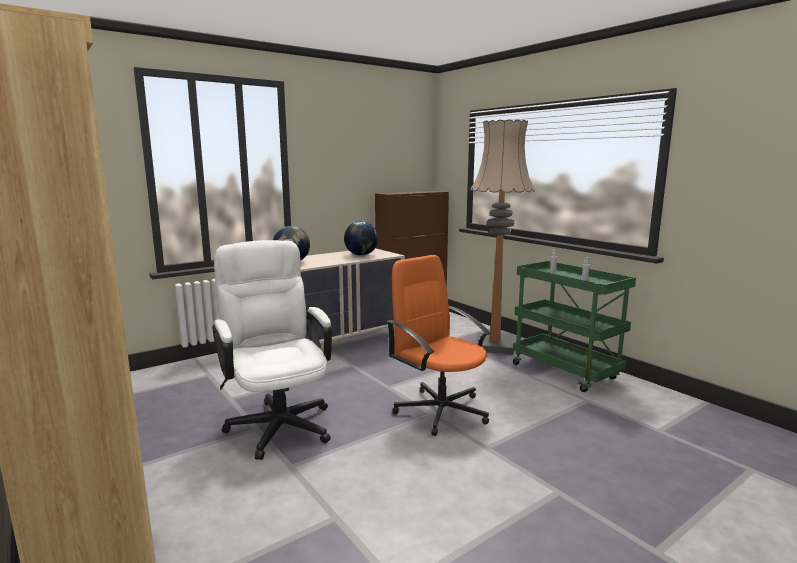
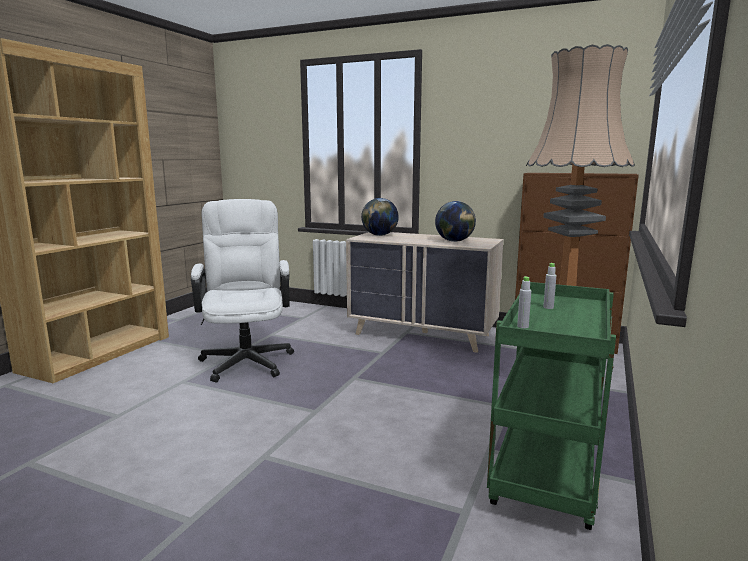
camera: 60 degrees right, 0 degrees up
white office chair [212,240,332,460] -> white office chair turned 45 degrees counterclockwise [191,199,294,382]
orange office chair [387,255,491,436] -> none

